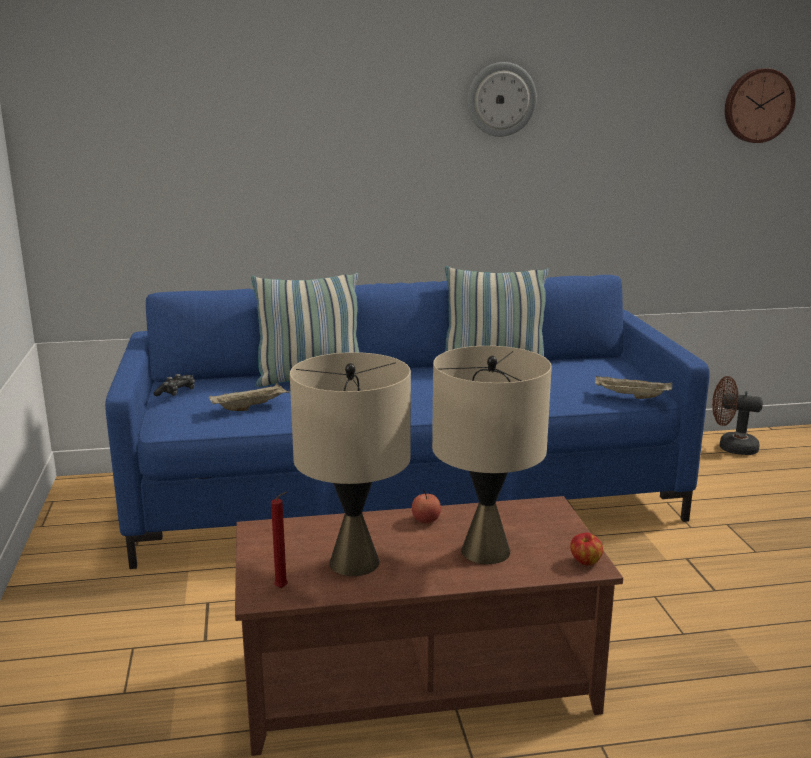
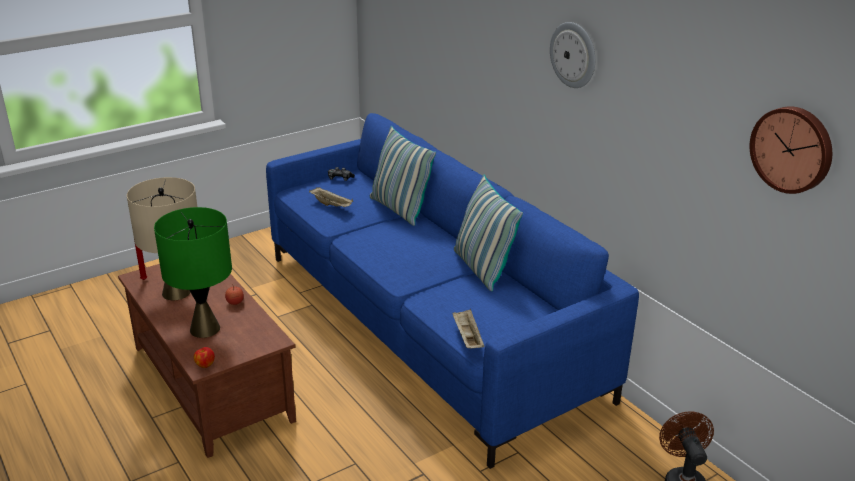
camera: 65 degrees right, 10 degrees up
beige table lamp [432,346,552,564] -> green table lamp [154,207,232,338]

